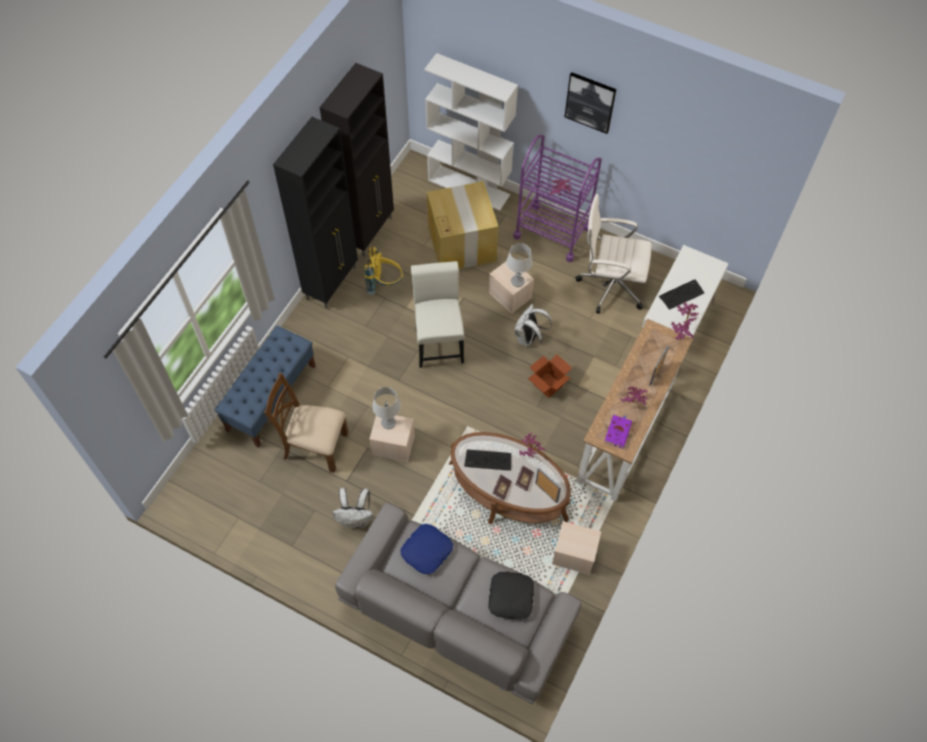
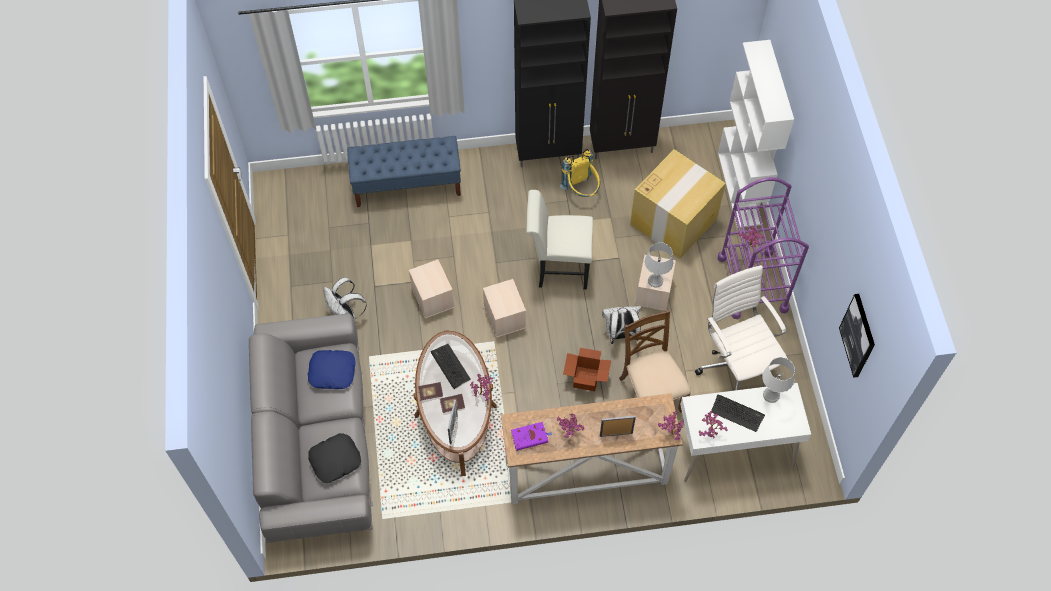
camera: 55 degrees right, 0 degrees up
brown chair [264,373,348,473] -> brown chair moved to [619,310,691,412]
grey table lamp [372,387,401,429] -> grey table lamp moved to [762,357,795,403]
white chair [411,261,465,368] -> white chair turned 135 degrees counterclockwise [526,190,593,289]
beige storage box [552,521,601,575] -> beige storage box moved to [483,279,526,338]
picture [565,72,617,134] -> picture moved to [839,294,875,378]

